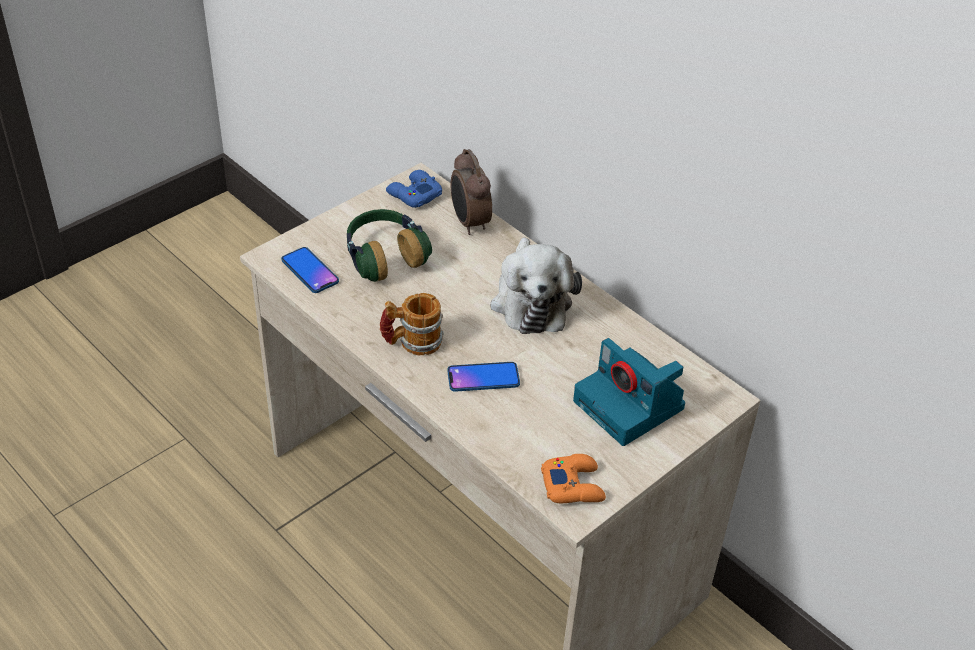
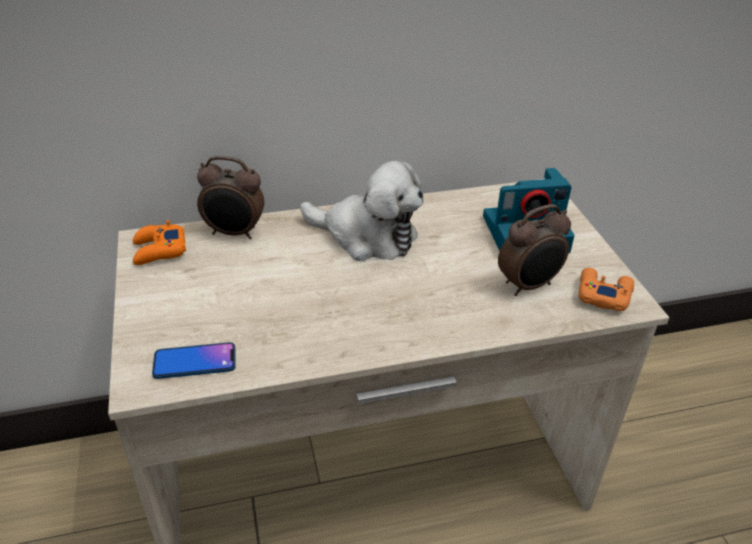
camera: 60 degrees left, 5 degrees down
headphones [347,209,432,282] -> none
mug [380,293,444,355] -> none
blue game controller [386,170,442,208] -> orange game controller [133,220,186,265]
phone [447,362,520,392] -> none
none -> alarm clock [498,204,571,296]

